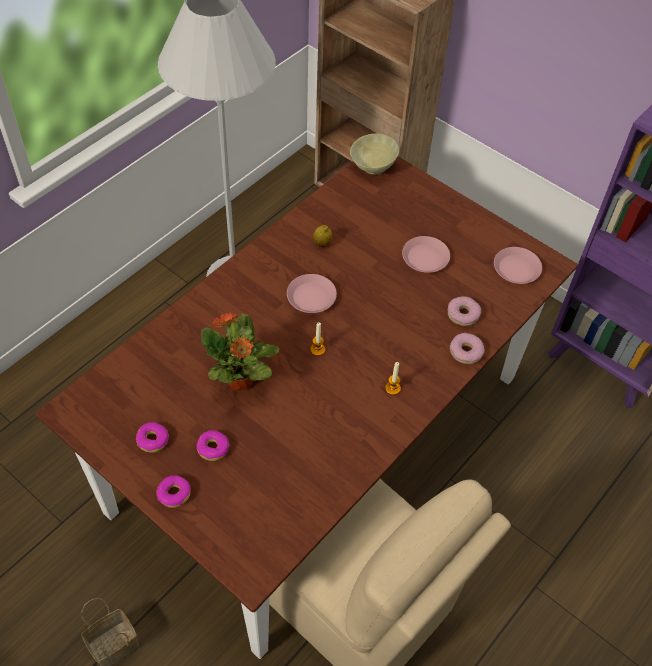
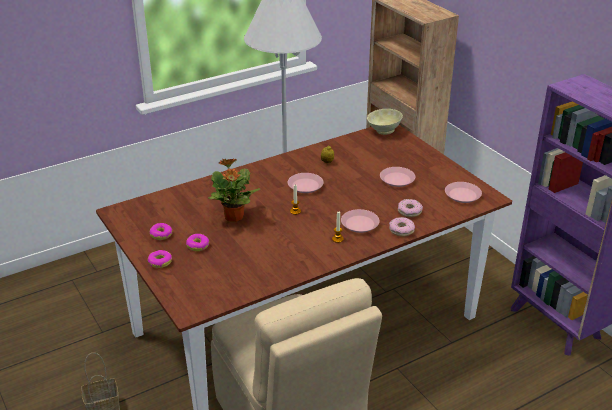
camera: 20 degrees right, 20 degrees down
none -> pink plate [341,209,380,233]

